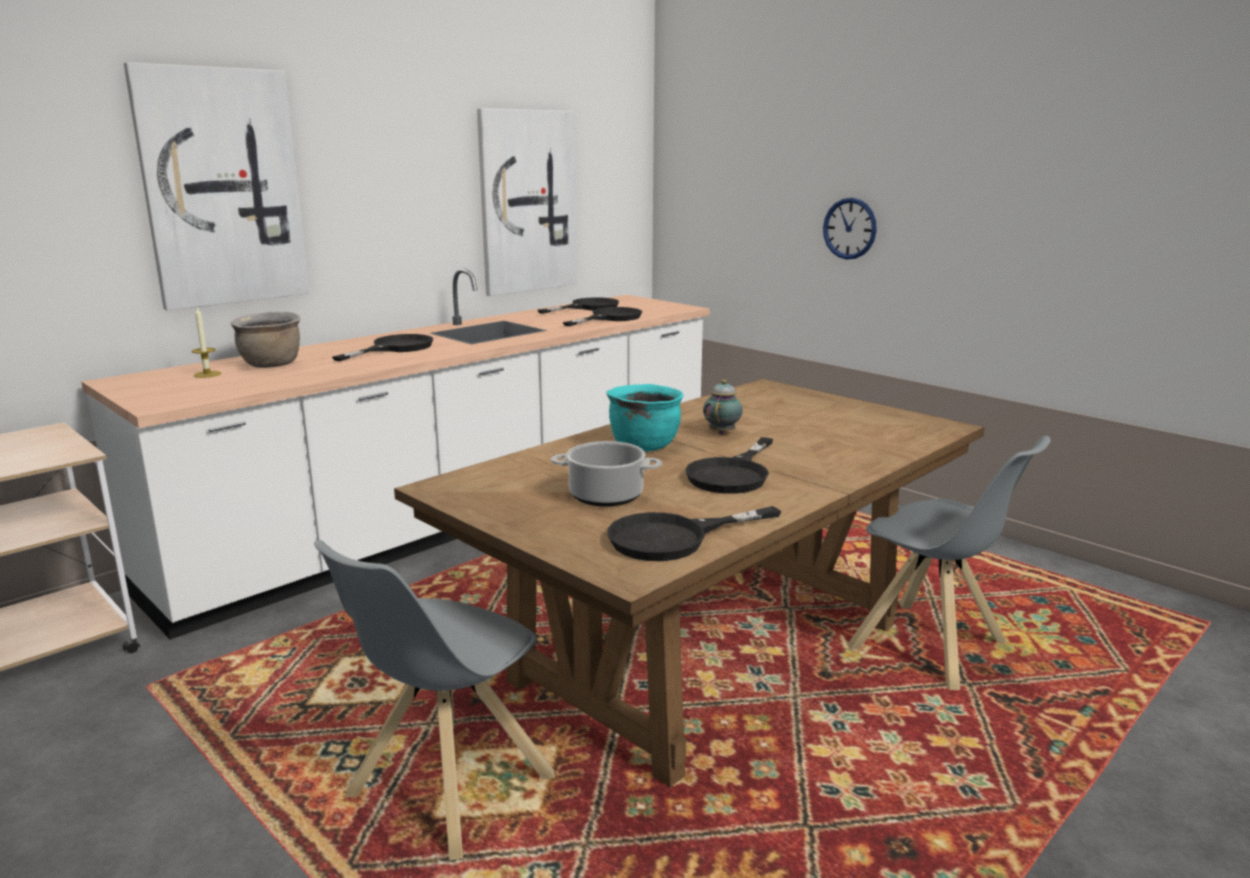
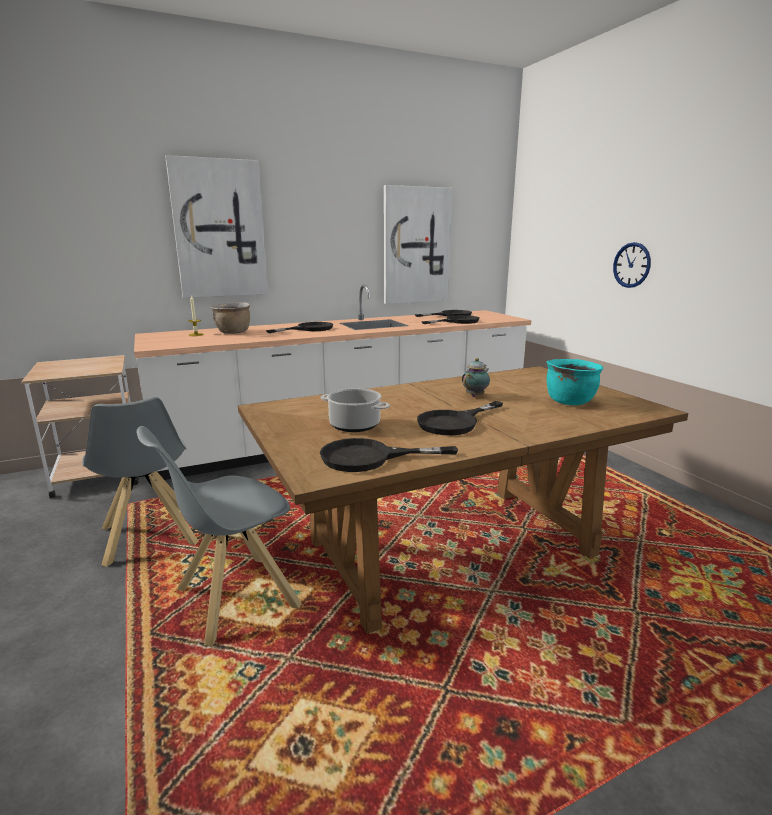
camera: 20 degrees right, 0 degrees up
turquoise cooking pot [606,384,683,451] -> turquoise cooking pot moved to [546,359,603,405]
grey chair [847,436,1051,690] -> grey chair moved to [82,397,199,567]

